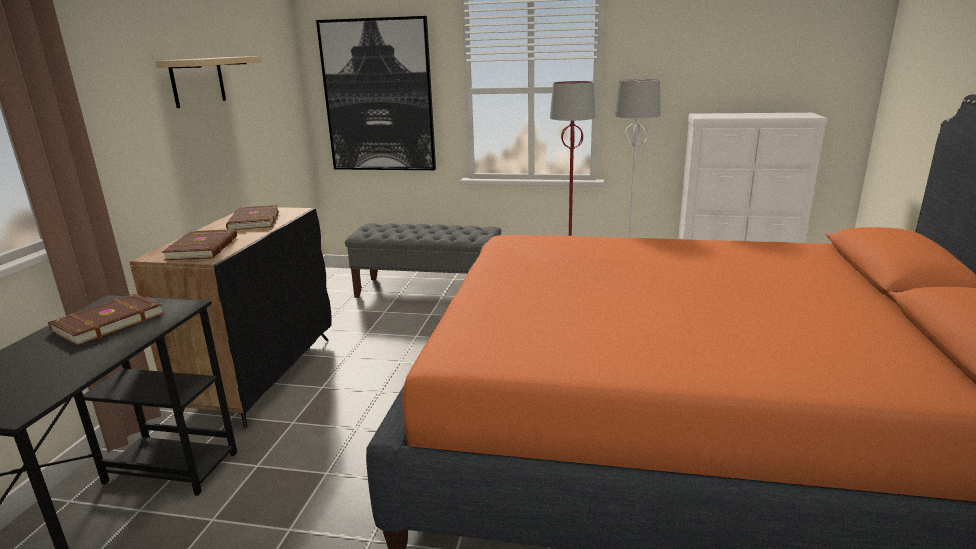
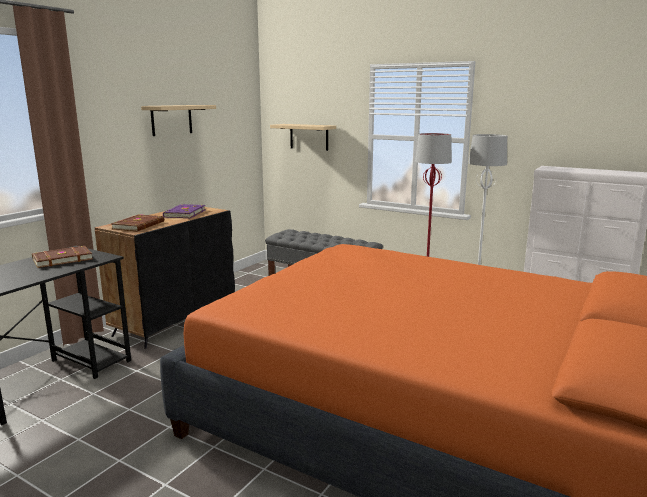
camera: 20 degrees right, 5 degrees down
brown book [226,205,279,230] -> purple book [163,204,205,218]
picture [316,16,436,170] -> beige shelf [270,124,336,151]

